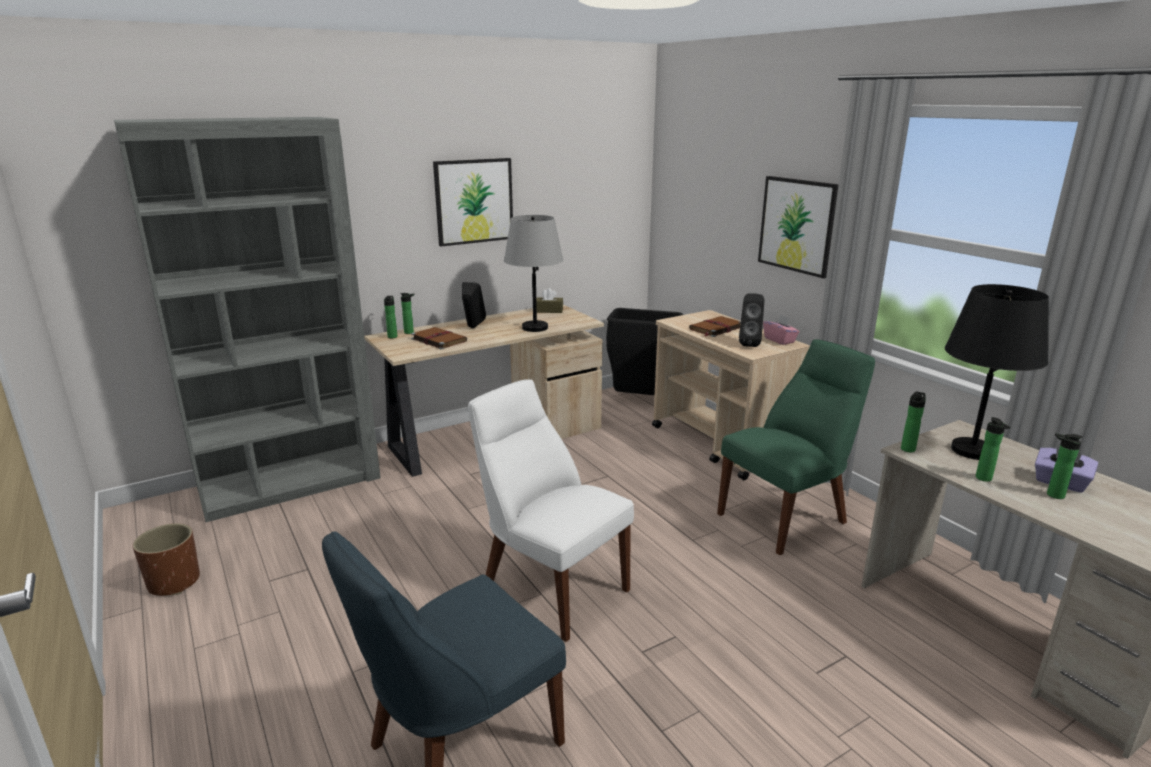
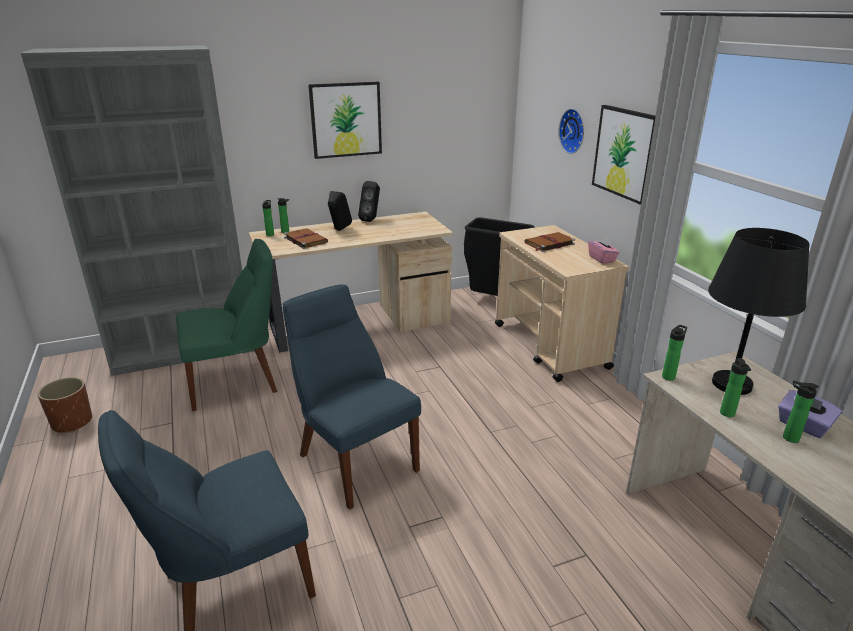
camera: 10 degrees right, 5 degrees up
white chair [468,379,634,642] -> blue chair [283,284,421,510]
grey table lamp [504,215,563,332] -> none
brown tissue box [536,288,563,313] -> none
green chair [717,339,875,555] -> green chair moved to [176,239,278,411]
black speaker [739,293,764,347] -> black speaker moved to [358,181,380,222]
none -> wall clock [559,108,584,154]

